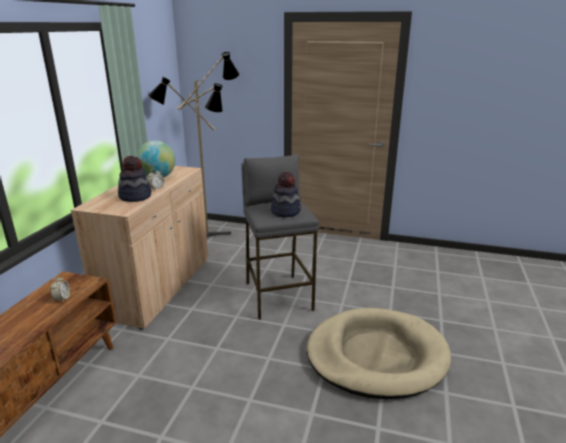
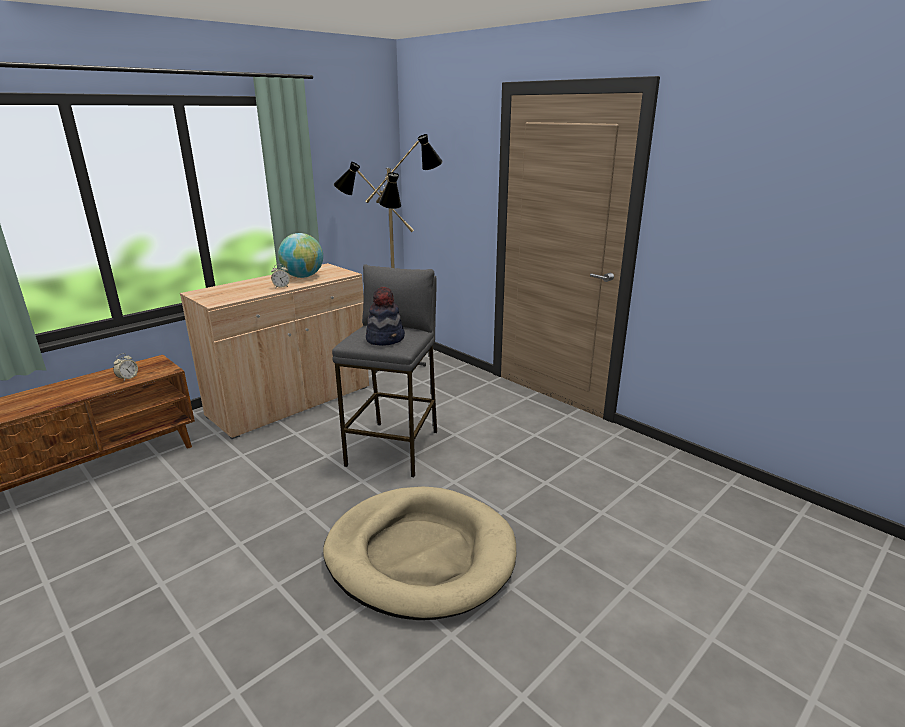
camera: 30 degrees right, 0 degrees up
hat [118,156,151,202] -> none

